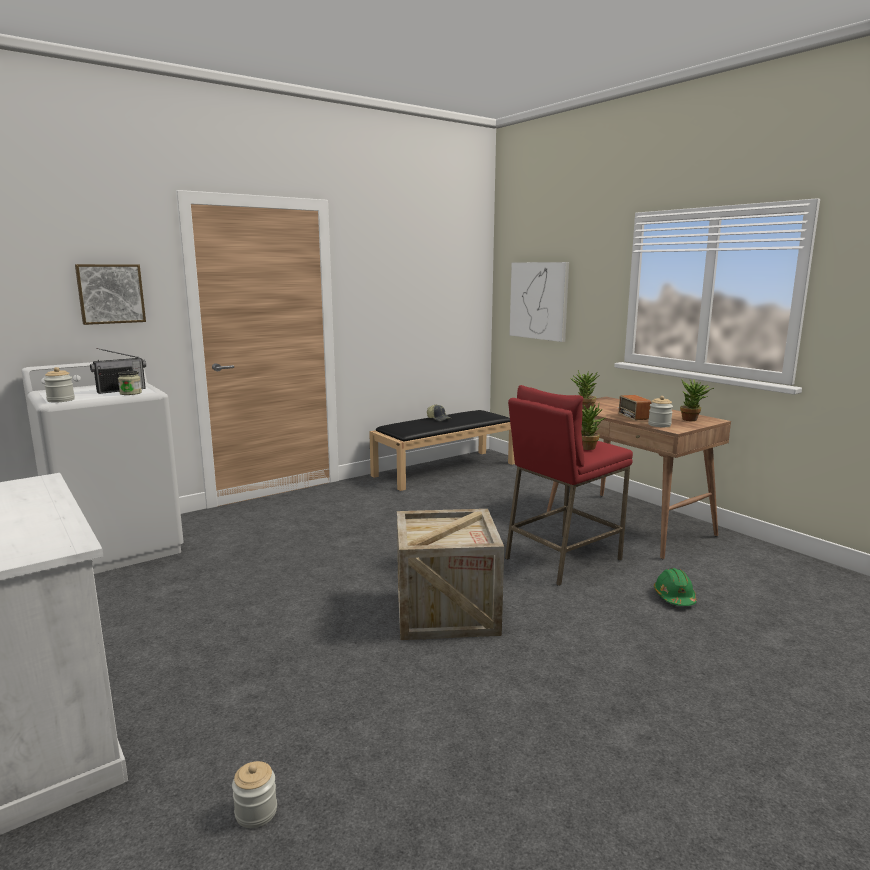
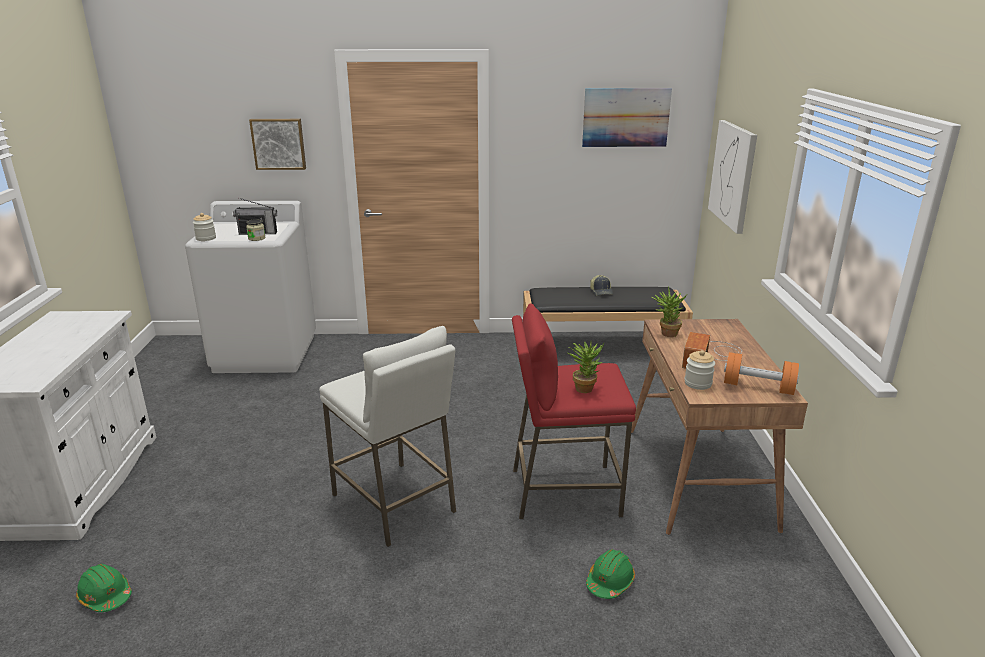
camera: 35 degrees right, 10 degrees up
jar [232,761,277,828] -> green hard hat [76,564,132,612]
crate [397,509,504,640] -> white stool [319,326,456,547]
potted plant [680,379,714,421] -> orange dumbbell [724,352,799,395]
none -> picture [582,88,672,147]

